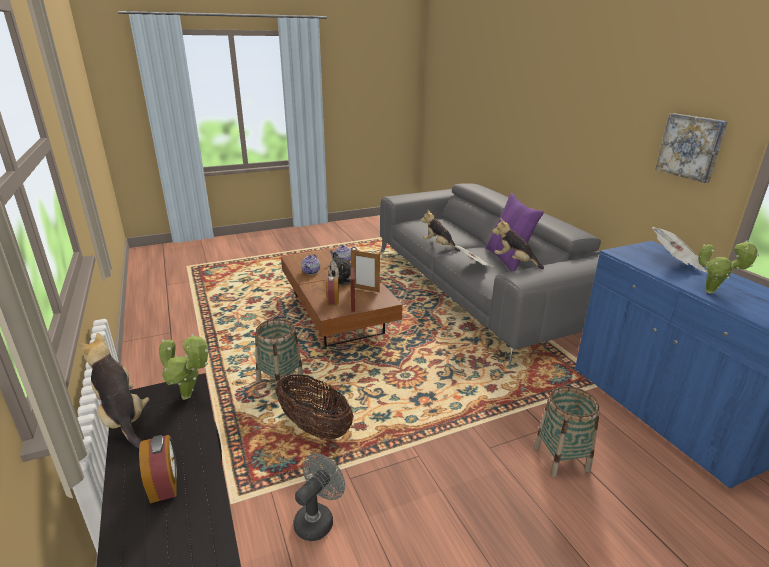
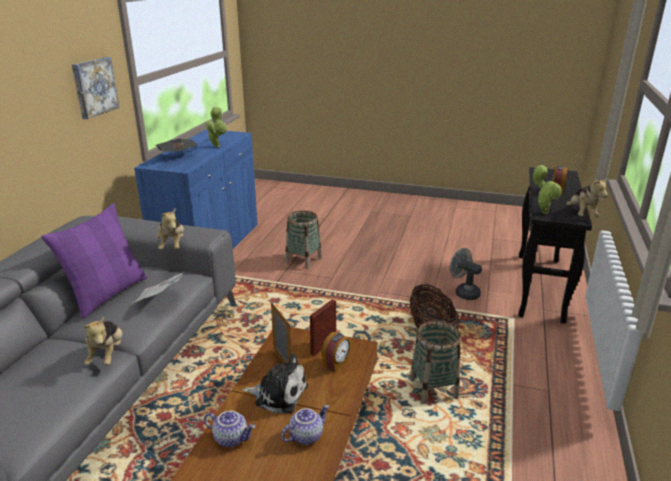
camera: 140 degrees left, 0 degrees up
grey fan [293,453,345,541] -> grey fan turned 60 degrees clockwise [450,248,482,300]

